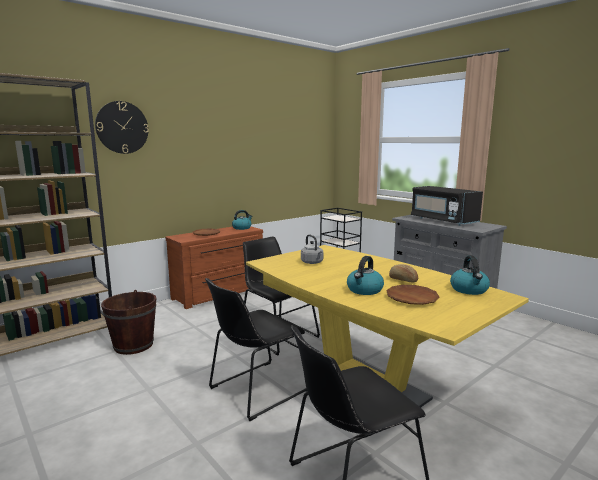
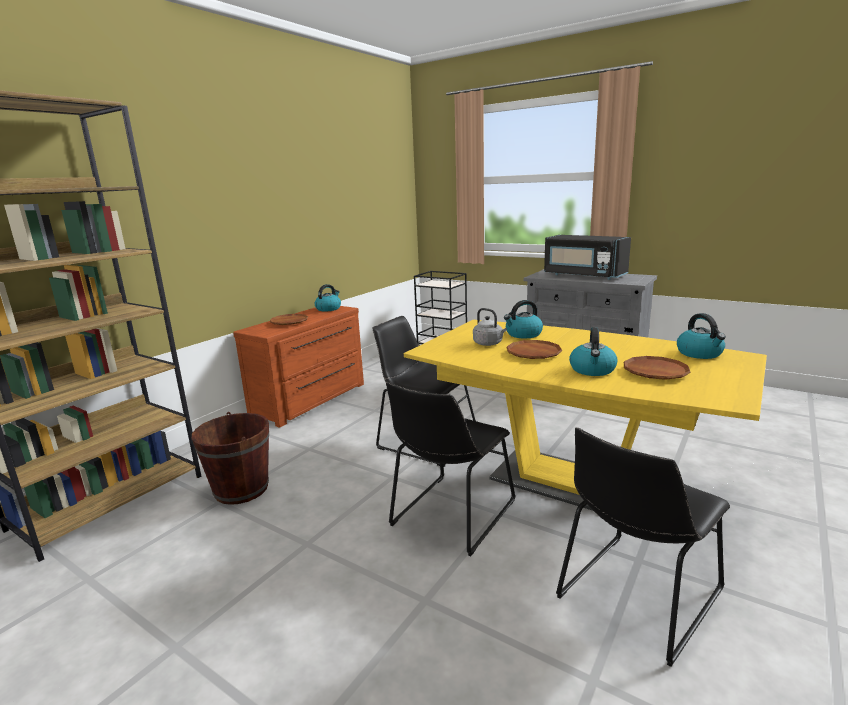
camera: 15 degrees left, 5 degrees up
wall clock [95,101,149,154] -> none
bread [389,264,418,282] -> none
none -> kettle [504,300,543,338]
none -> brown plate [506,340,562,359]

